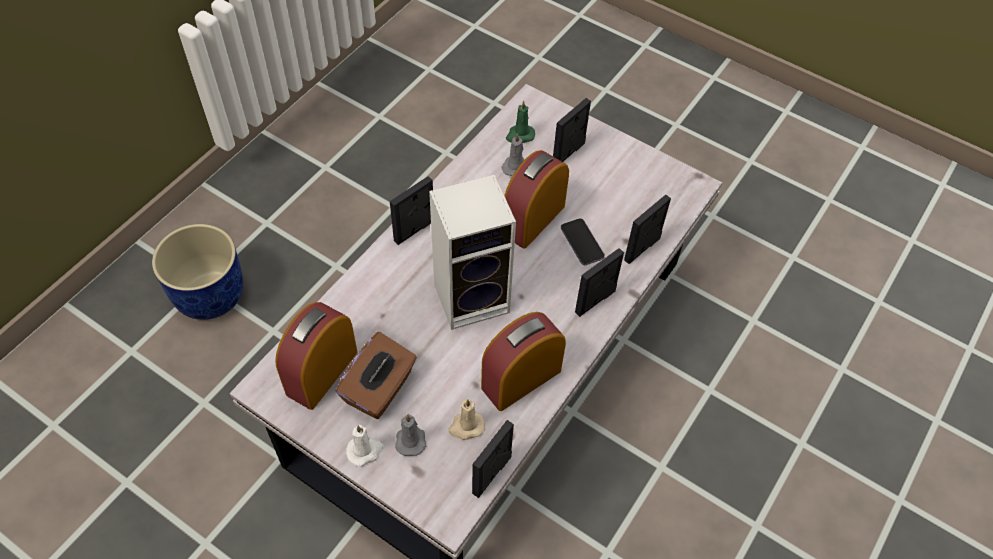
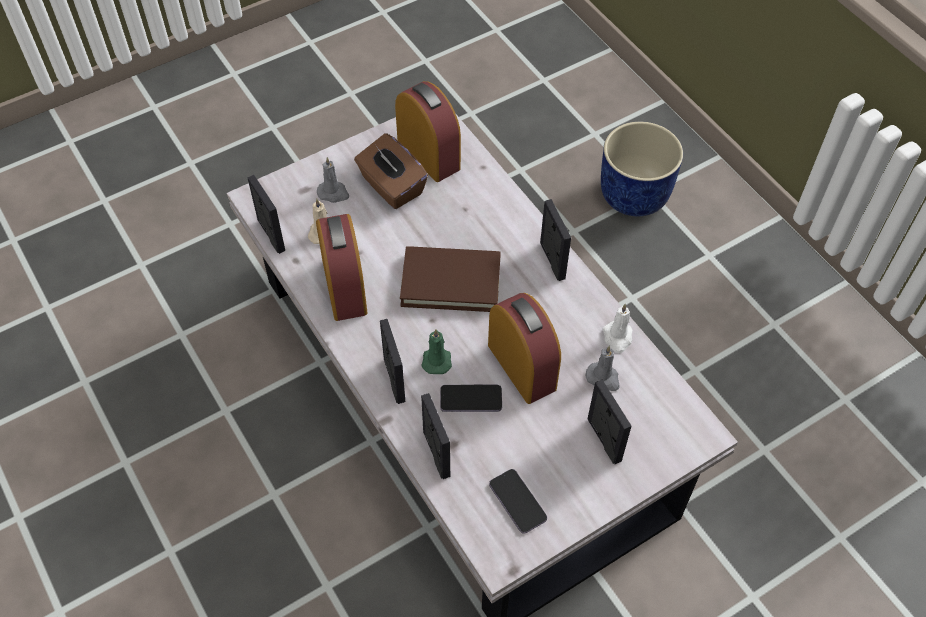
camera: 115 degrees right, 0 degrees up
white candle [346,425,384,467] -> white candle moved to [603,304,633,353]
speaker [429,175,516,330] -> brown book [400,246,501,312]
green candle [506,100,535,143] -> green candle moved to [421,329,452,374]
none -> phone [489,469,547,534]

